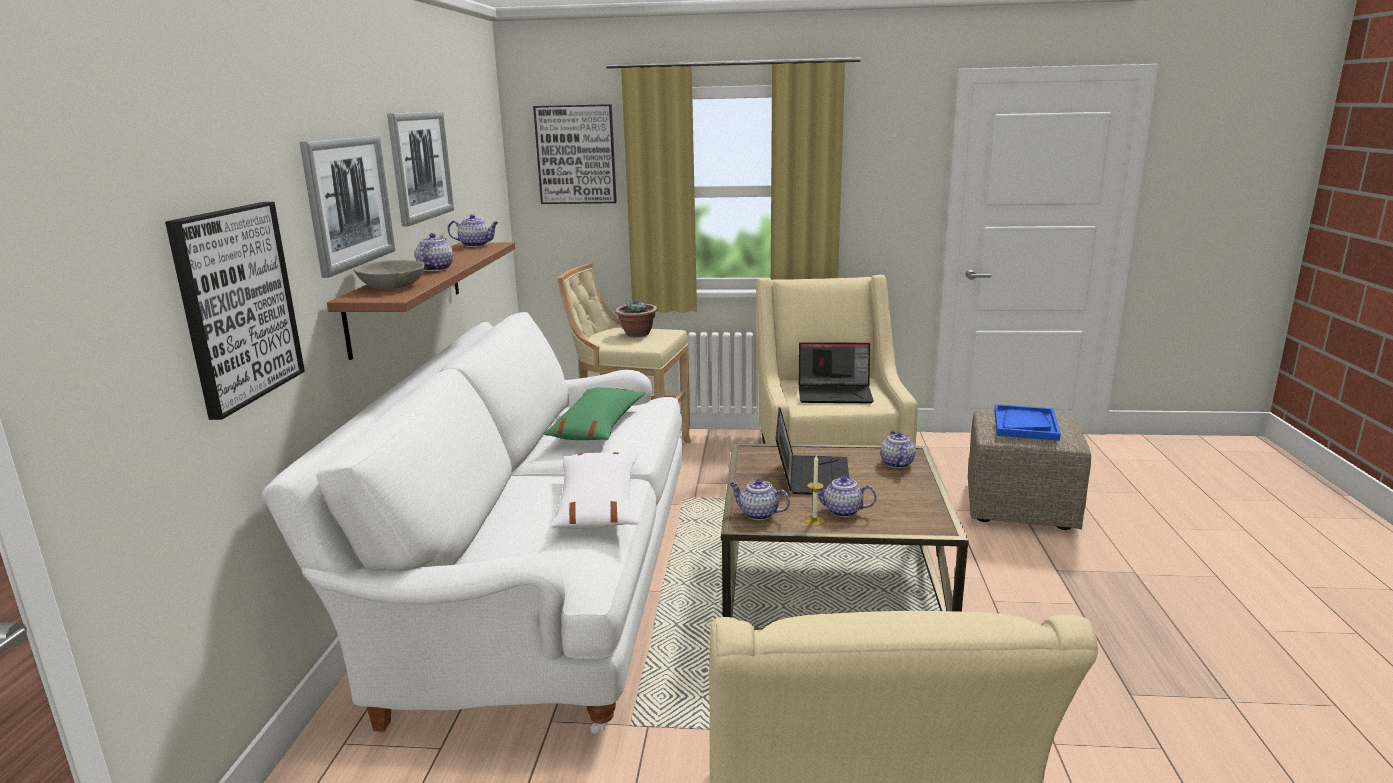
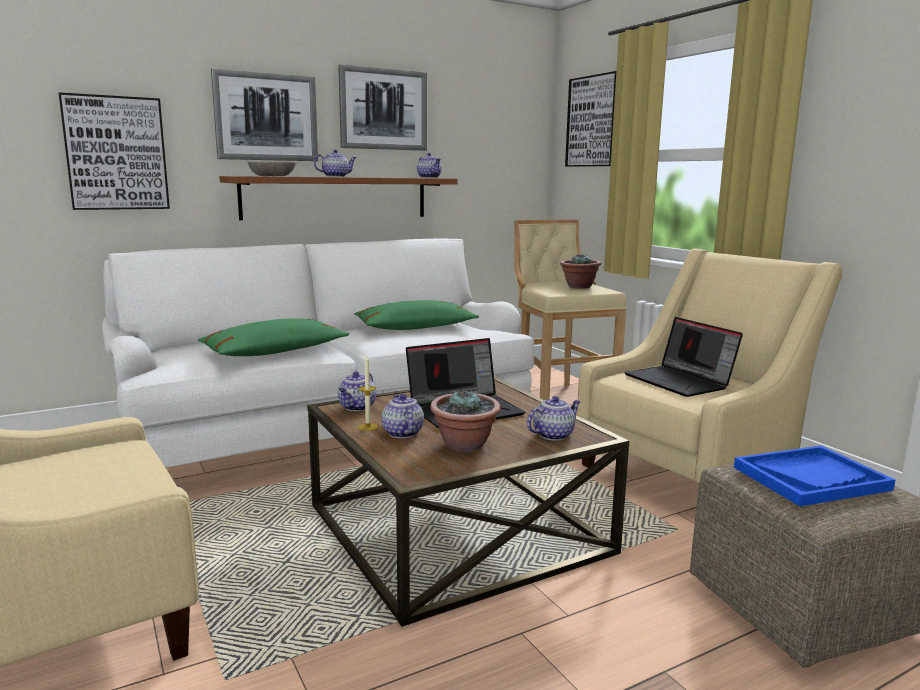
camera: 55 degrees right, 5 degrees down
white pillow [550,452,639,529] -> green pillow [198,318,349,356]
teapot [729,479,790,520] -> teapot turned 150 degrees counterclockwise [338,371,376,411]
none -> potted plant [430,390,501,452]

